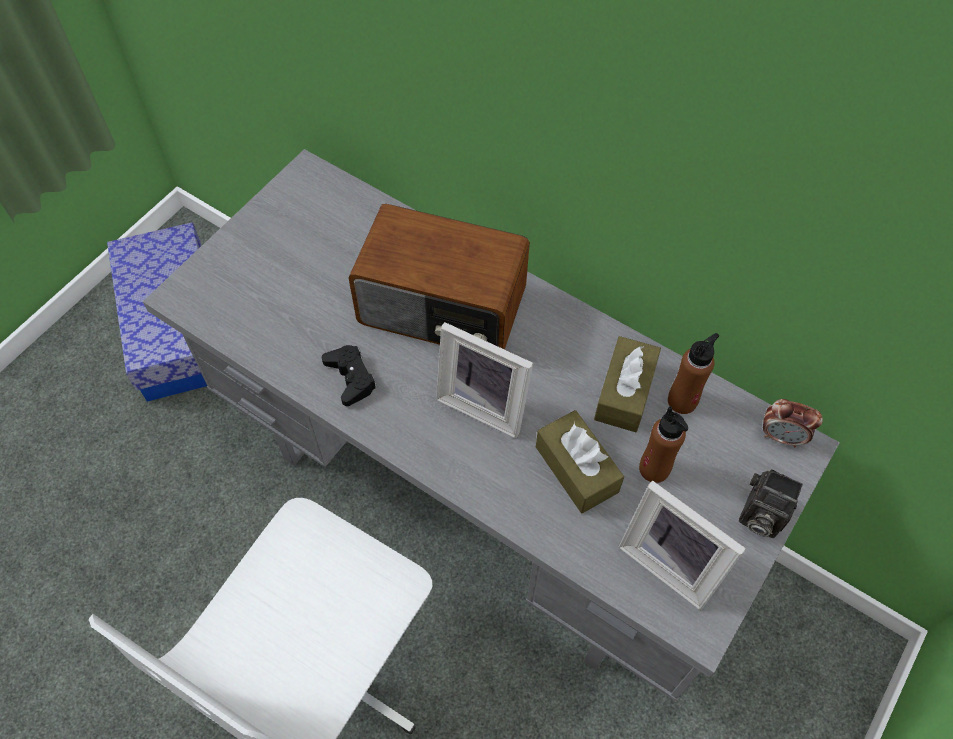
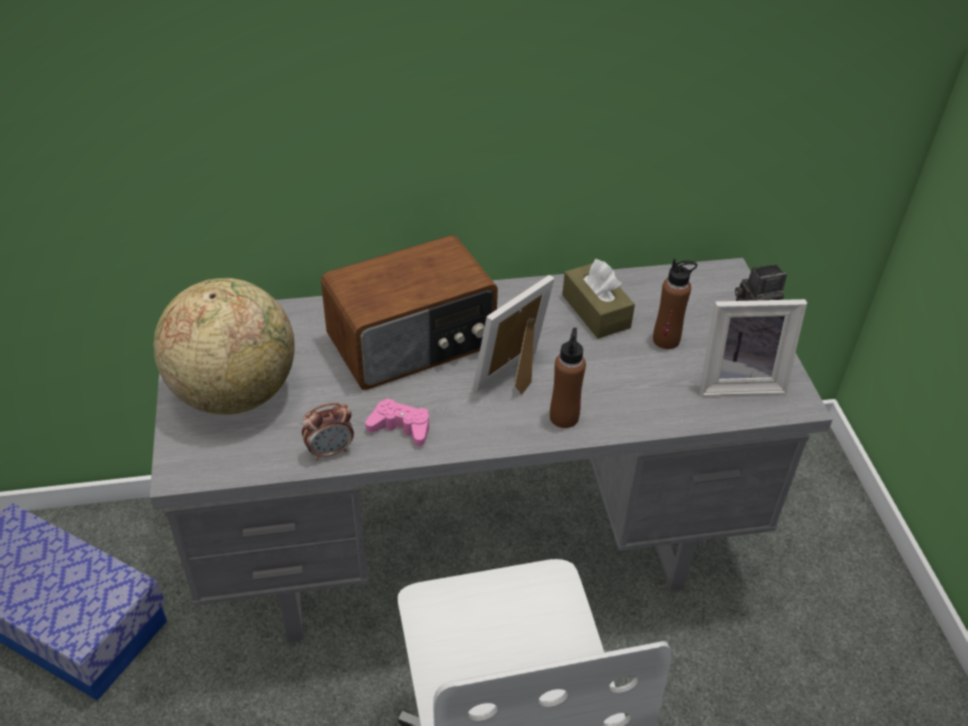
camera: 45 degrees left, 15 degrees down
black game controller [322,345,377,406] -> pink game controller [366,398,429,446]
picture frame [436,322,533,438] -> picture frame turned 150 degrees clockwise [473,275,555,395]
brown tissue box [536,410,624,514] -> none
brown bottle [668,333,719,414] -> brown bottle moved to [550,328,586,428]
alarm clock [763,399,823,447] -> alarm clock moved to [302,402,354,461]
none -> globe [154,278,295,415]

